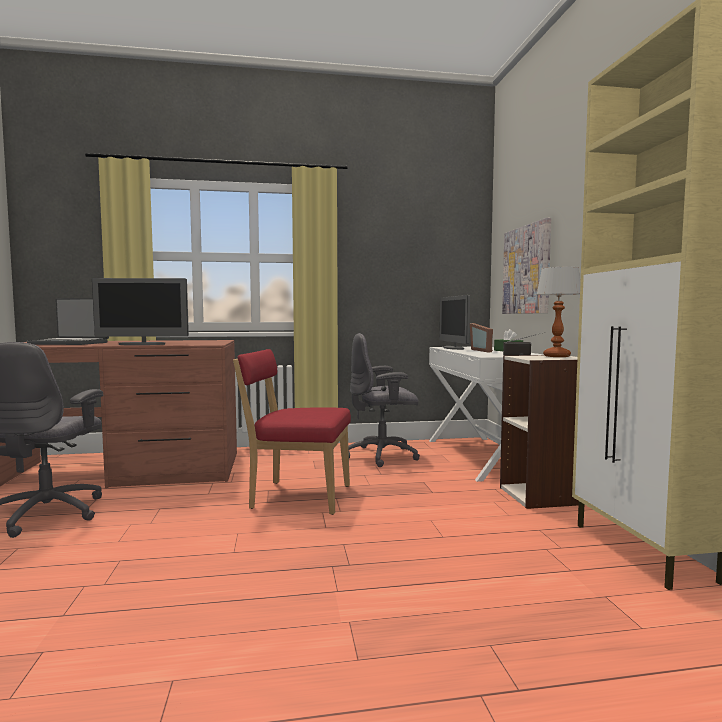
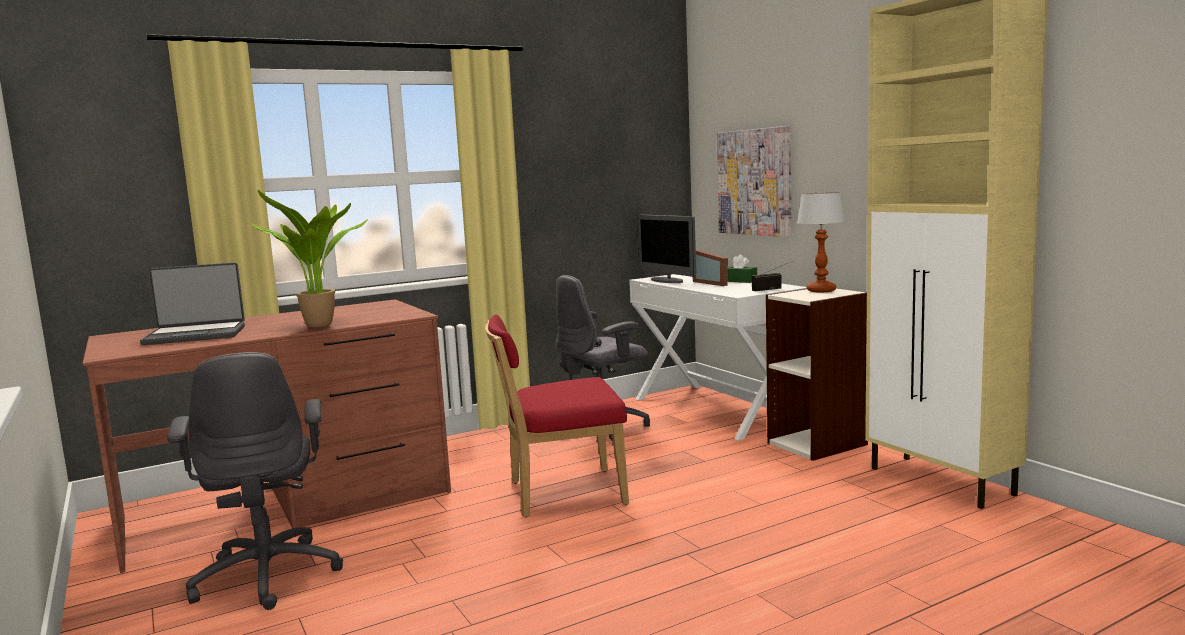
camera: 20 degrees left, 5 degrees up
monitor [92,278,189,345] -> potted plant [251,190,368,328]

